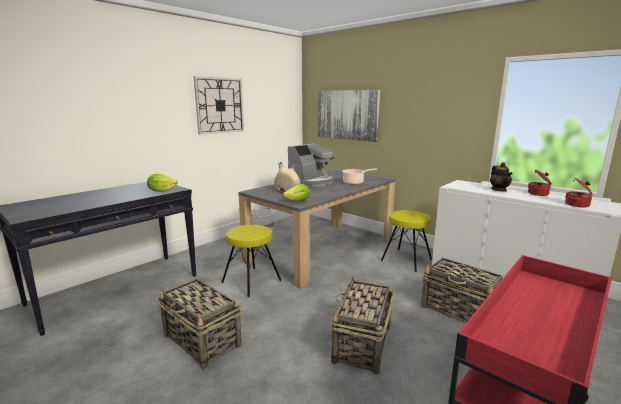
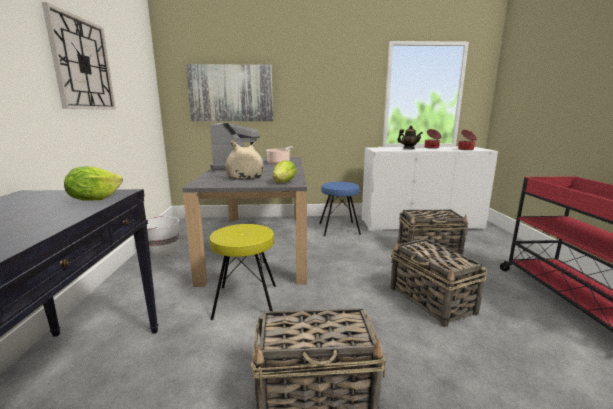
camera: 45 degrees left, 0 degrees up
yellow stool [381,210,432,272] -> blue stool [319,182,361,236]

